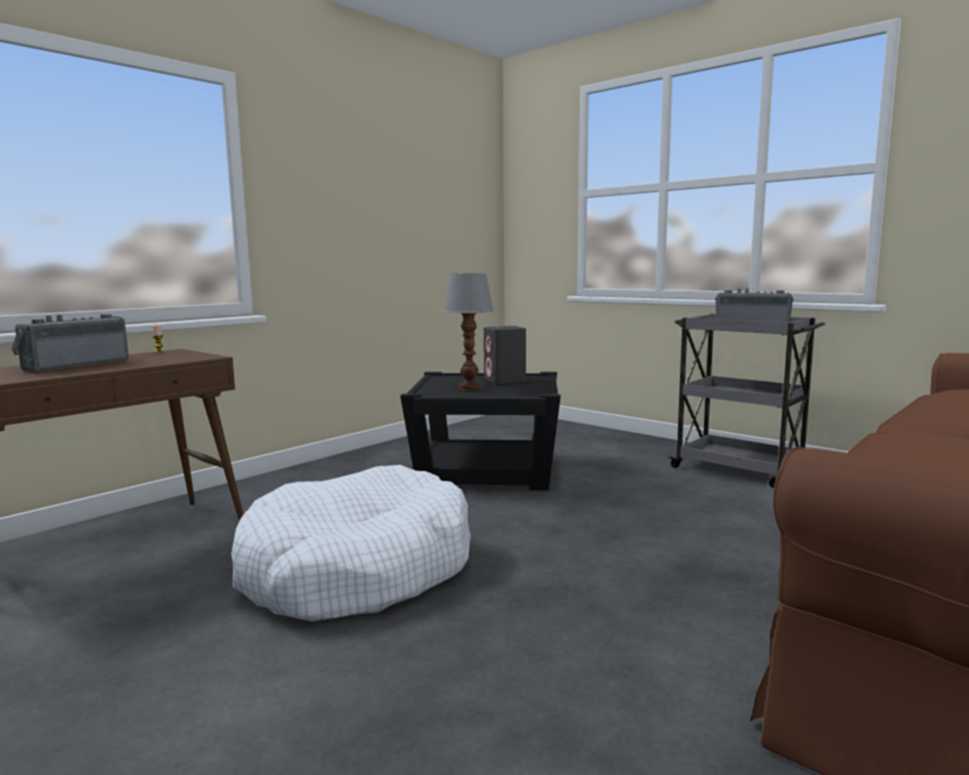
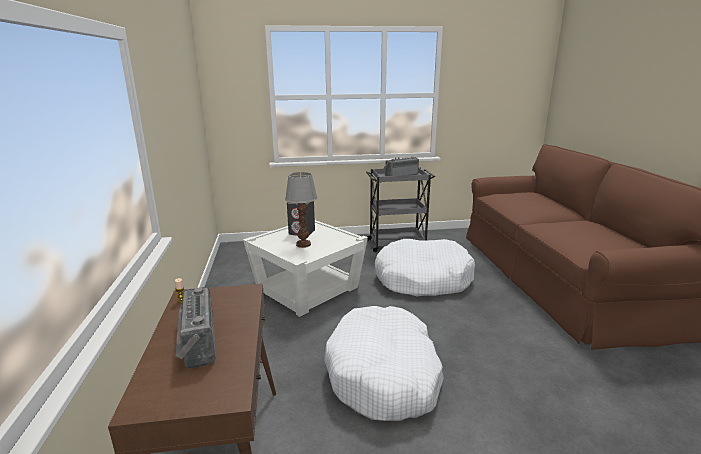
camera: 50 degrees left, 10 degrees up
black side table [400,372,561,490] -> white side table [243,219,368,317]
none -> white dog bed [375,239,475,297]

